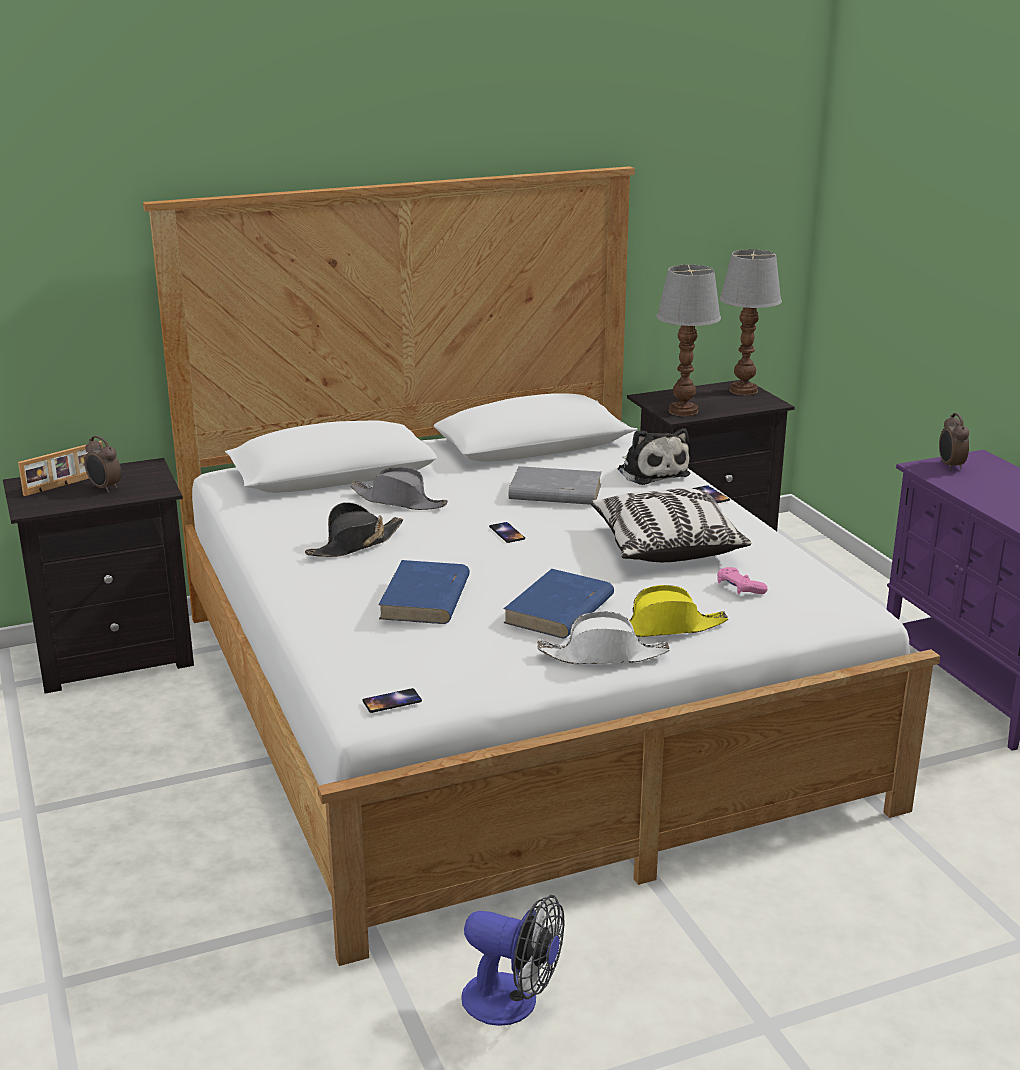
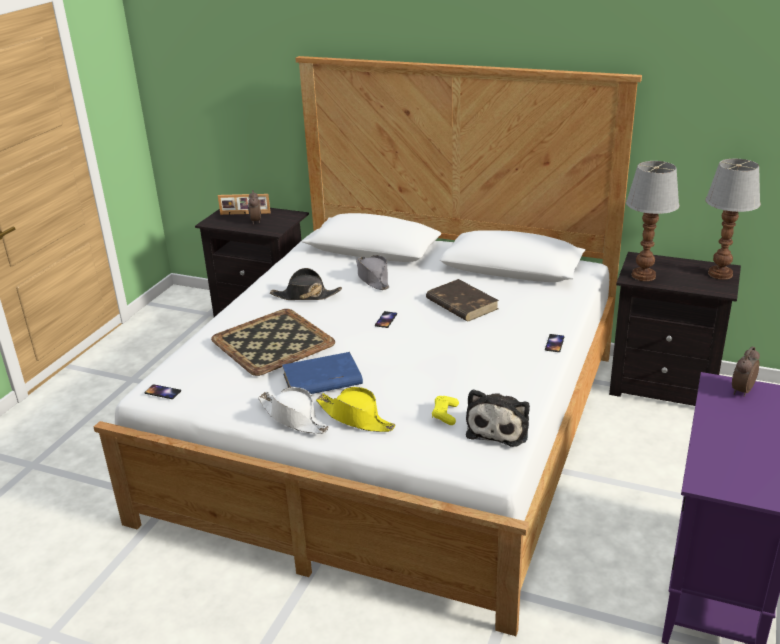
camera: 45 degrees right, 5 degrees up
blue book [378,560,470,624] -> tray [211,309,335,376]
fan [461,895,564,1026] -> none
grey book [508,466,602,505] -> brown book [426,279,499,321]
pillow [590,488,751,562] -> none
plush toy [618,428,690,485] -> plush toy moved to [466,389,530,447]
pink game controller [717,567,768,594] -> yellow game controller [432,396,459,425]

